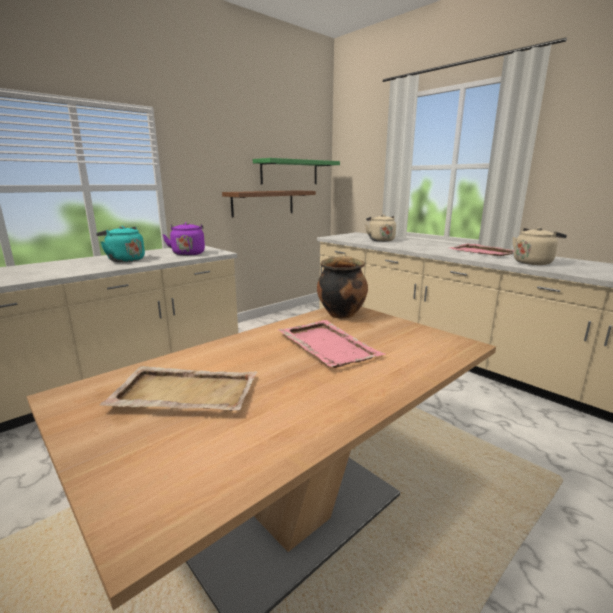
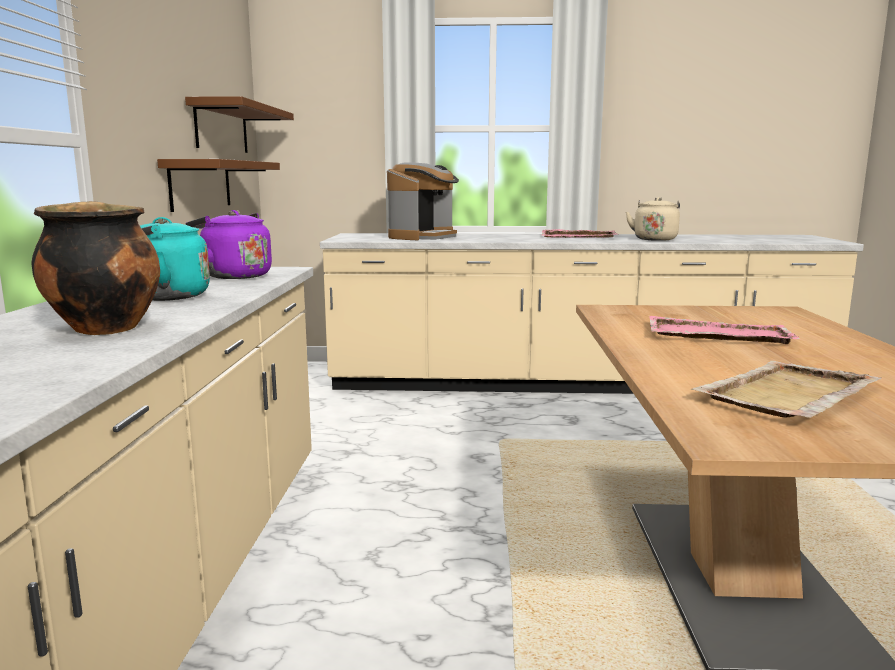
camera: 45 degrees left, 5 degrees down
green shelf [253,158,340,185] -> brown shelf [185,96,294,153]
cooking pot [317,256,368,319] -> cooking pot moved to [31,201,160,335]
beige kettle [365,214,396,242] -> coffee machine [387,163,459,240]

